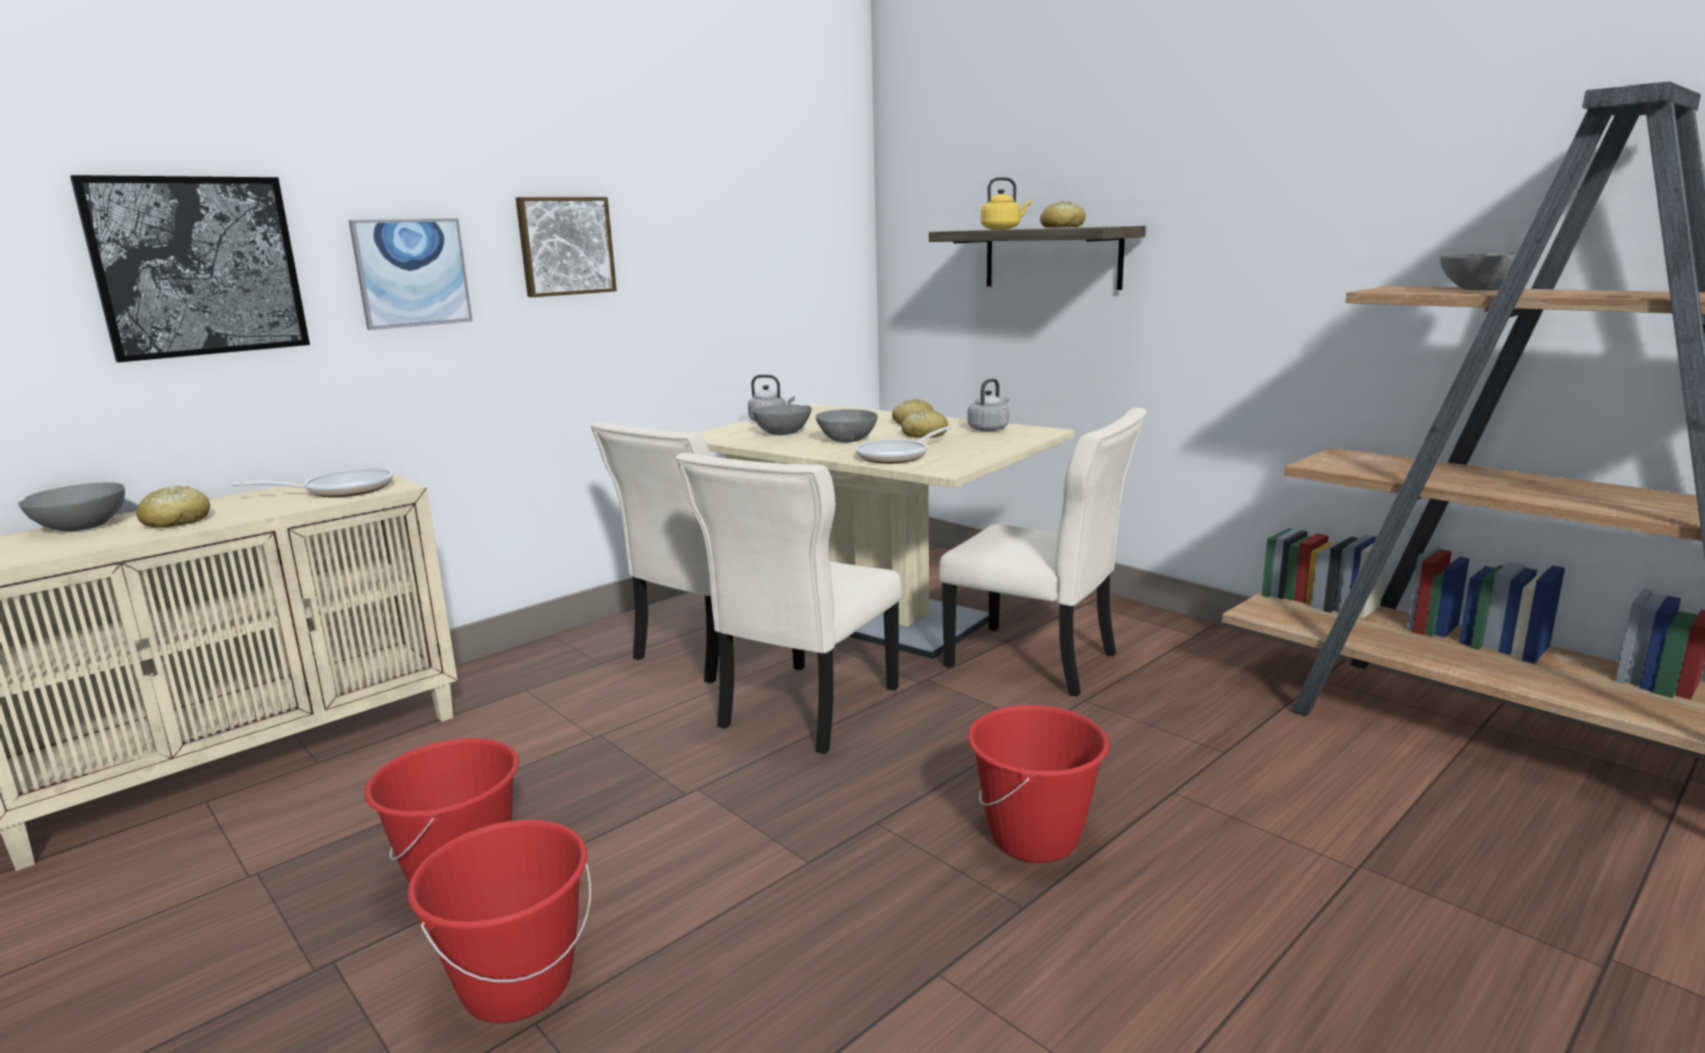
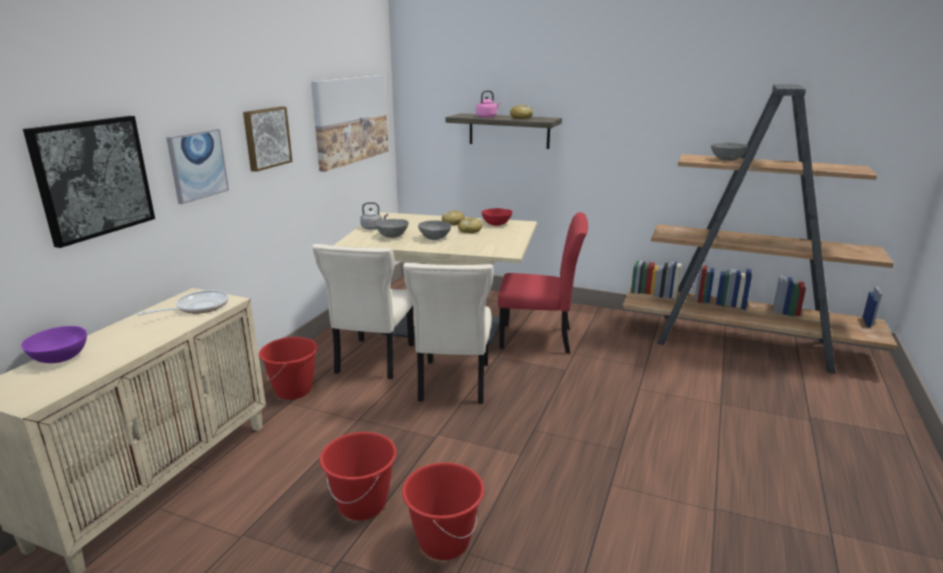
camera: 25 degrees left, 5 degrees up
grey bowl [18,482,125,532] -> purple bowl [21,326,87,363]
bread [136,486,210,528] -> none
frying pan [855,426,951,464] -> none
beige chair [939,408,1147,697] -> red chair [498,212,588,353]
grey kettle [967,379,1009,432] -> red bowl [481,208,512,226]
red bucket [968,705,1109,863] -> red bucket moved to [259,337,318,400]
yellow kettle [981,177,1032,230] -> pink kettle [476,90,500,118]
none -> picture [311,75,388,172]

